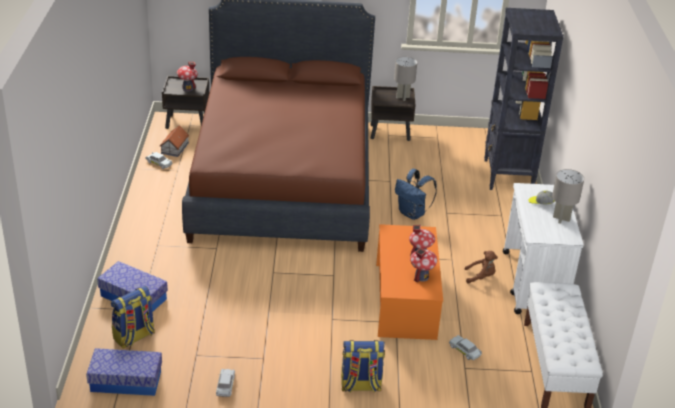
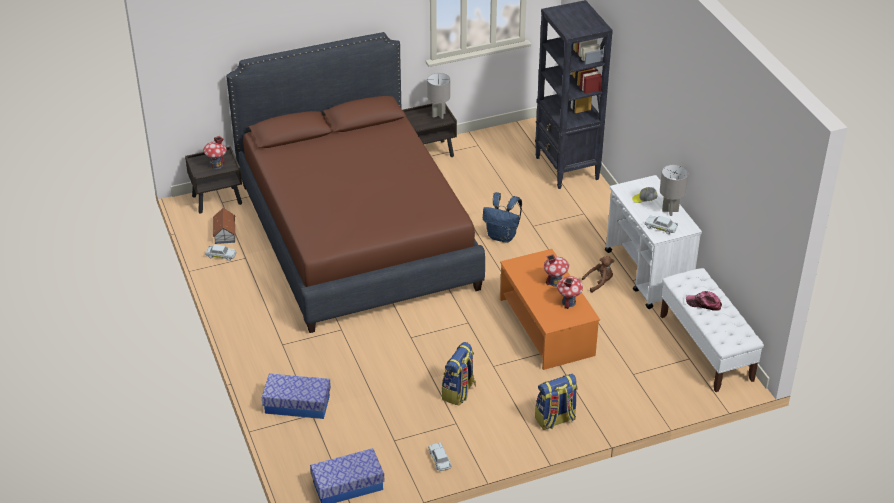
camera: 20 degrees left, 5 degrees up
backpack [111,286,155,348] -> backpack moved to [442,342,476,406]
white toy car [449,335,482,360] -> white toy car moved to [645,216,678,234]
none -> cap [686,291,722,311]

